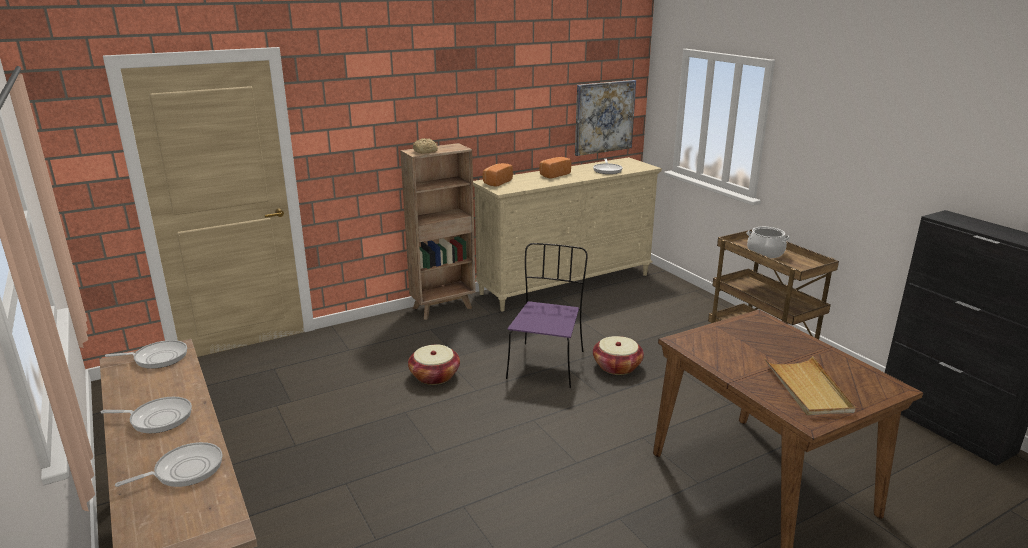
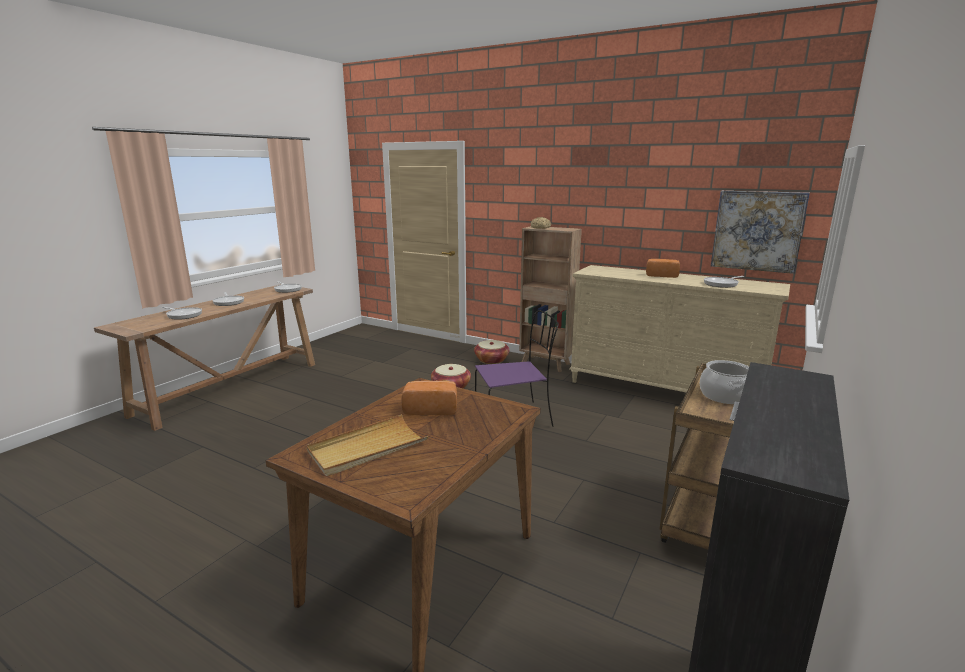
camera: 60 degrees right, 5 degrees down
bread [483,163,513,187] -> bread moved to [402,381,457,415]
basket [593,336,644,375] -> basket moved to [474,340,509,364]

